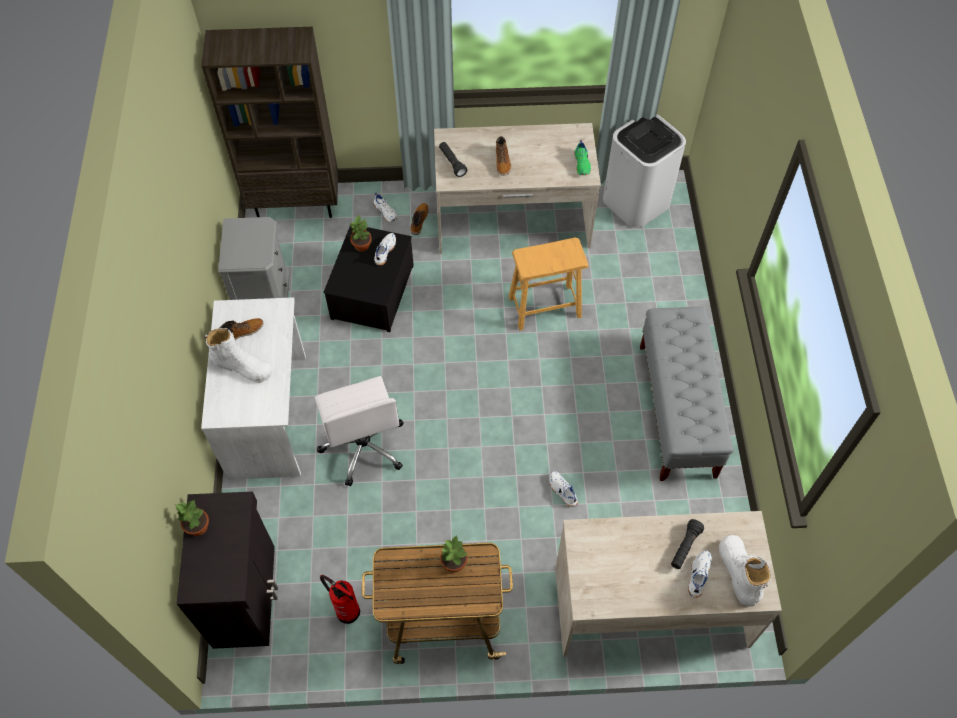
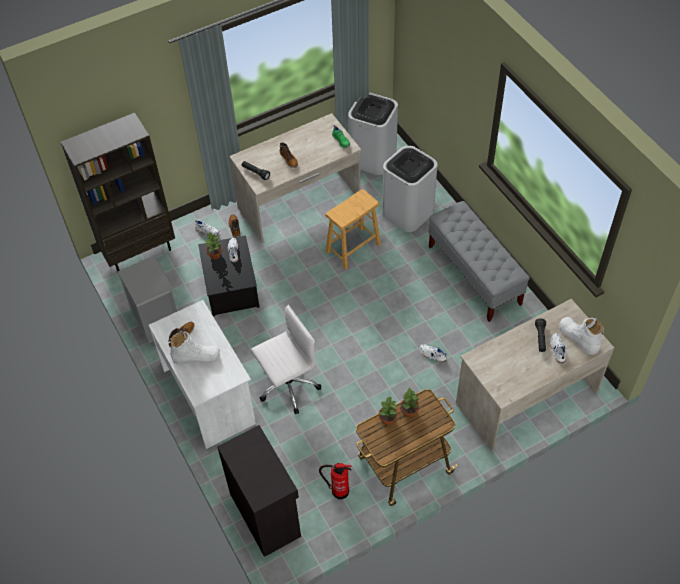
camera: 25 degrees left, 5 degrees down
potted plant [175,499,209,536] -> potted plant moved to [379,396,398,425]
white office chair [315,376,403,486] -> white office chair turned 75 degrees counterclockwise [251,305,321,414]
none -> white trash can [382,146,438,232]

